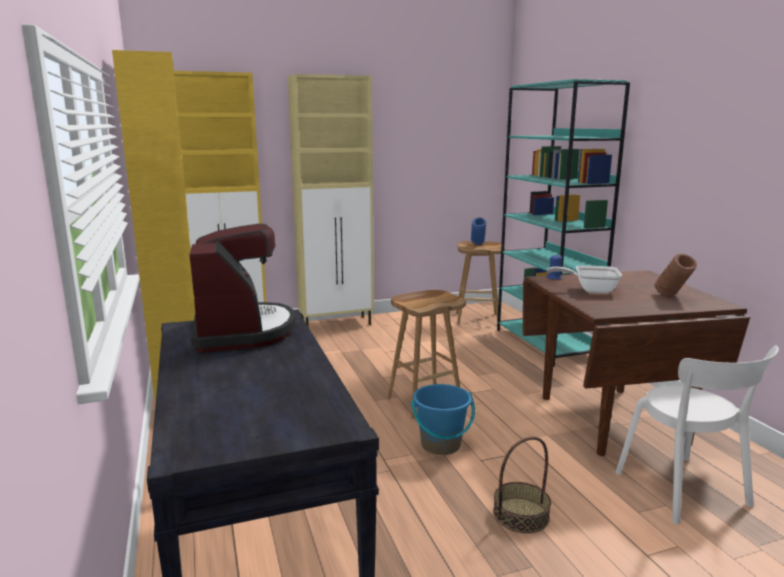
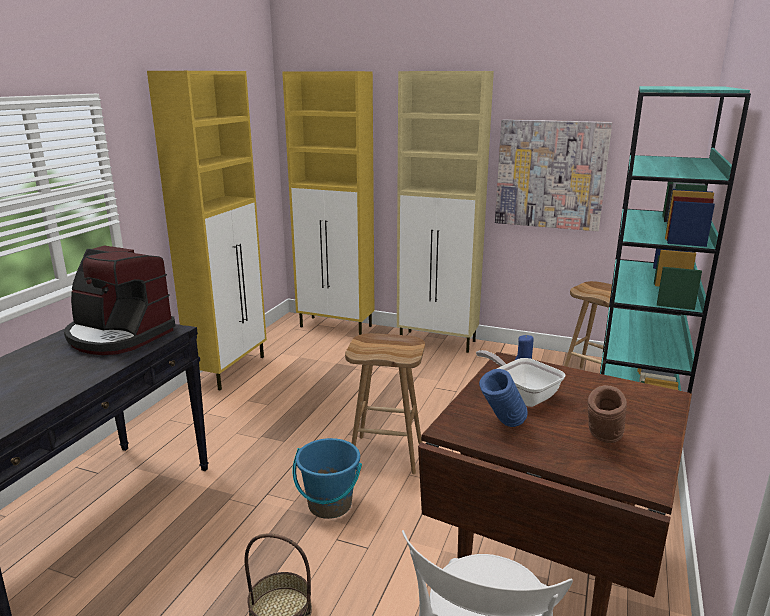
camera: 40 degrees right, 5 degrees up
coffee machine [189,224,296,353] -> coffee machine turned 90 degrees clockwise [64,246,175,355]
blue vase [471,218,486,245] -> blue vase moved to [479,369,528,427]
none -> picture [495,119,612,231]

